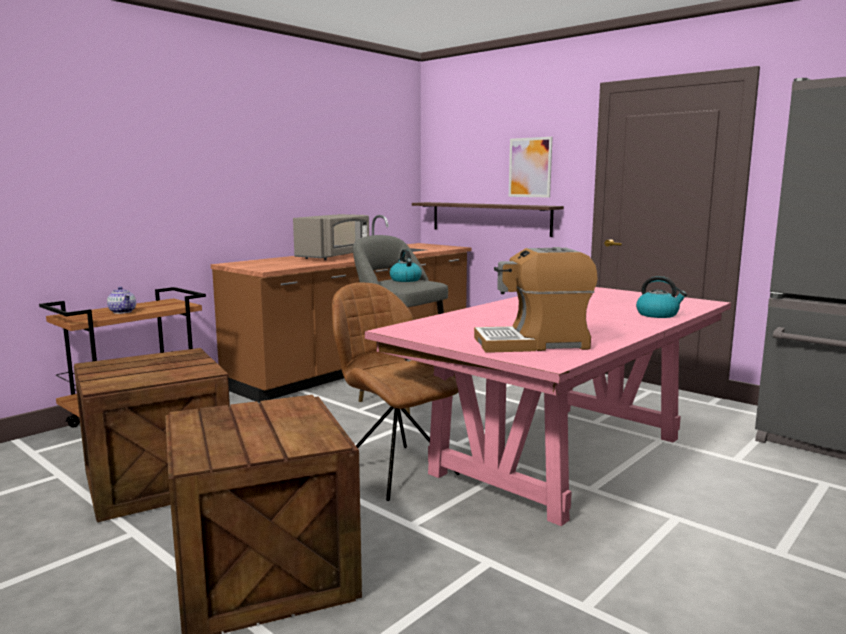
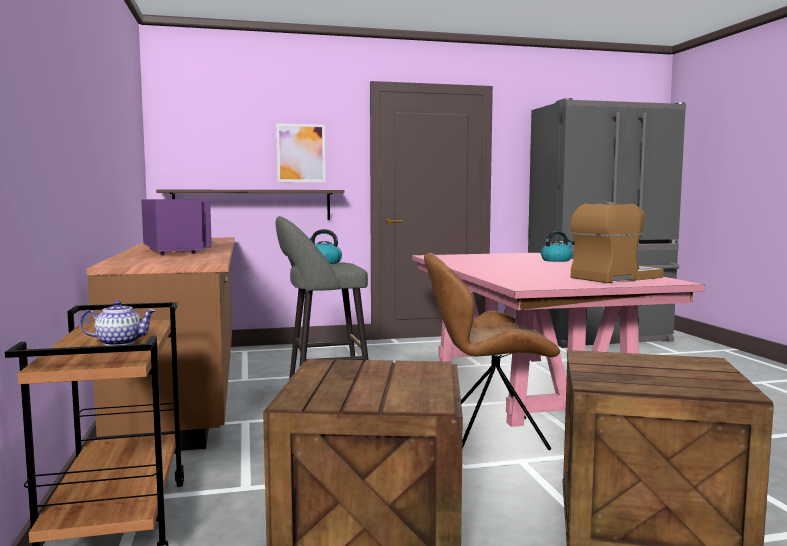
camera: 55 degrees left, 5 degrees down
grey microwave [293,214,369,260] -> purple microwave [141,199,212,255]
coffee machine [474,247,598,353] -> coffee machine turned 150 degrees counterclockwise [570,202,664,283]

